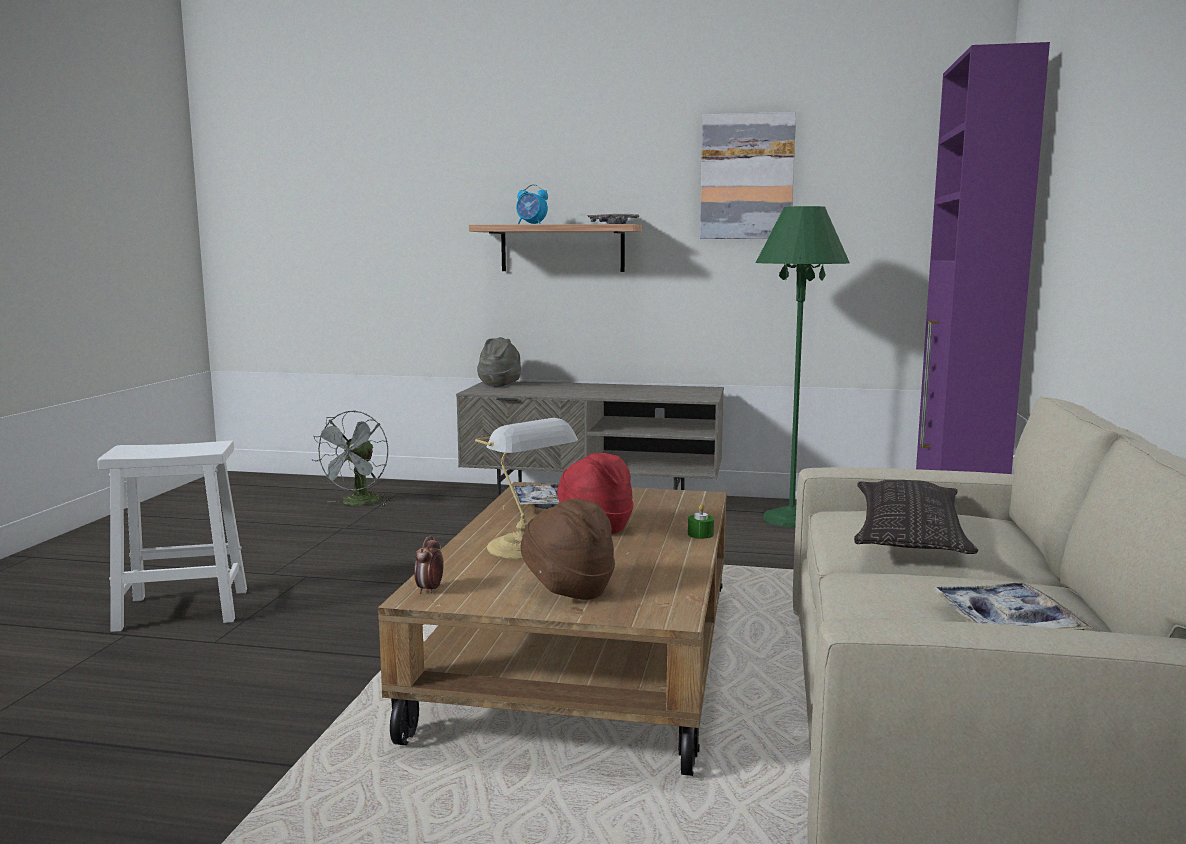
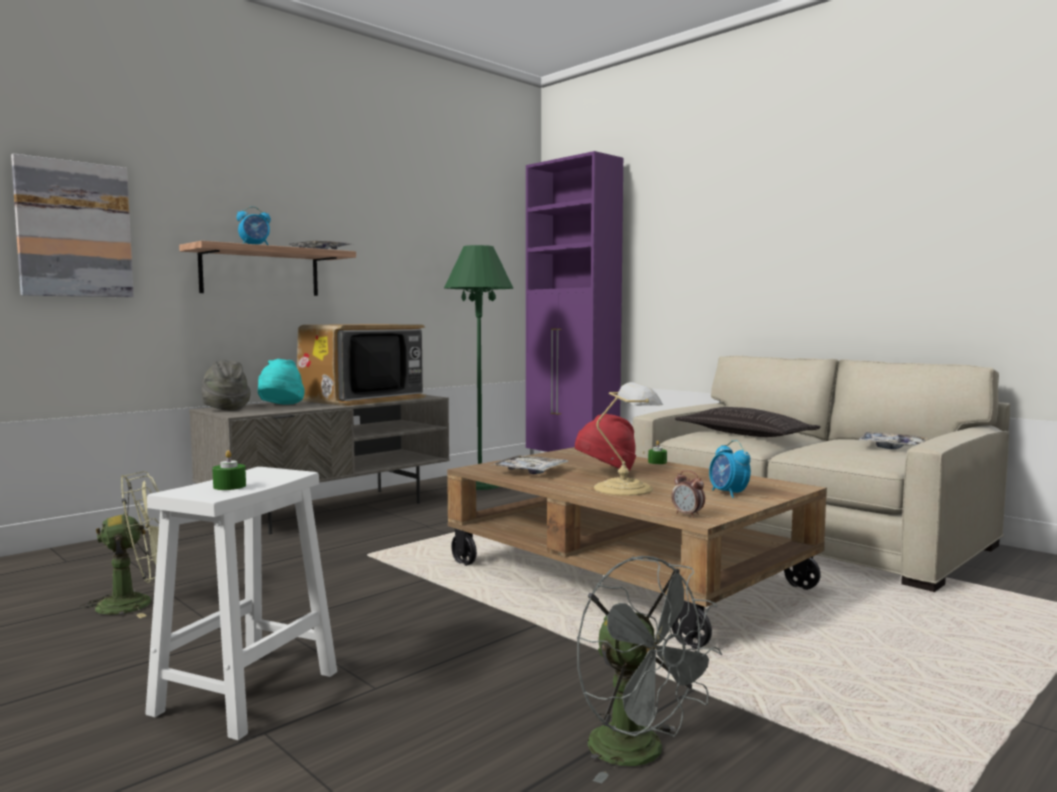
camera: 55 degrees left, 5 degrees down
grey fan [312,410,391,505] -> grey fan moved to [577,556,722,783]
brown hat [520,499,615,600] -> alarm clock [709,440,751,498]
picture [700,112,796,239] -> picture moved to [11,153,134,297]
none -> green fan [79,471,159,618]
none -> green candle [212,450,246,490]
none -> turquoise hat [258,359,305,404]
none -> television [297,324,426,406]

